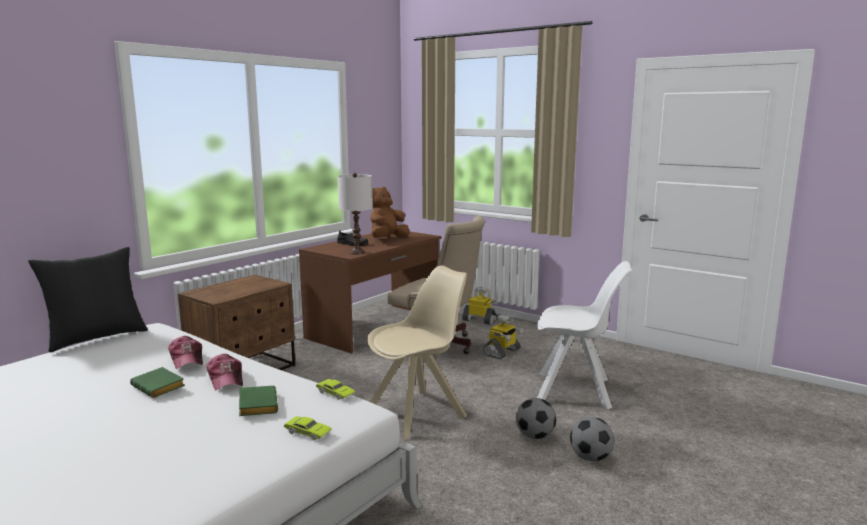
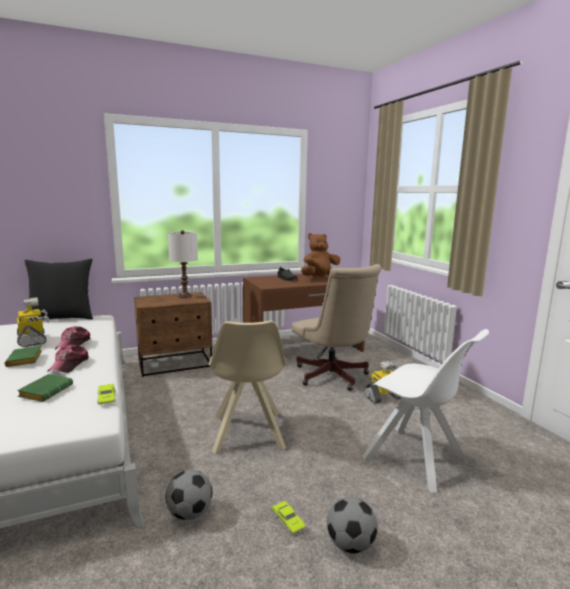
camera: 30 degrees right, 0 degrees up
green toy car [284,416,332,440] -> green toy car moved to [272,501,306,534]
white table lamp [338,173,373,254] -> white table lamp moved to [168,230,198,298]
beige chair [367,265,467,439] -> beige chair turned 90 degrees clockwise [209,321,287,454]
toy robot [462,286,497,325] -> toy robot moved to [17,297,49,347]
football [516,398,556,439] -> football moved to [165,469,212,520]

